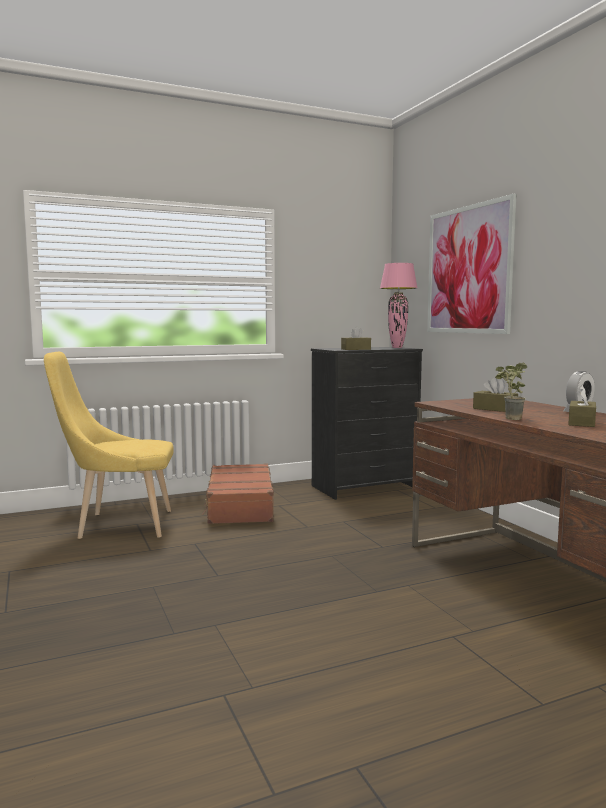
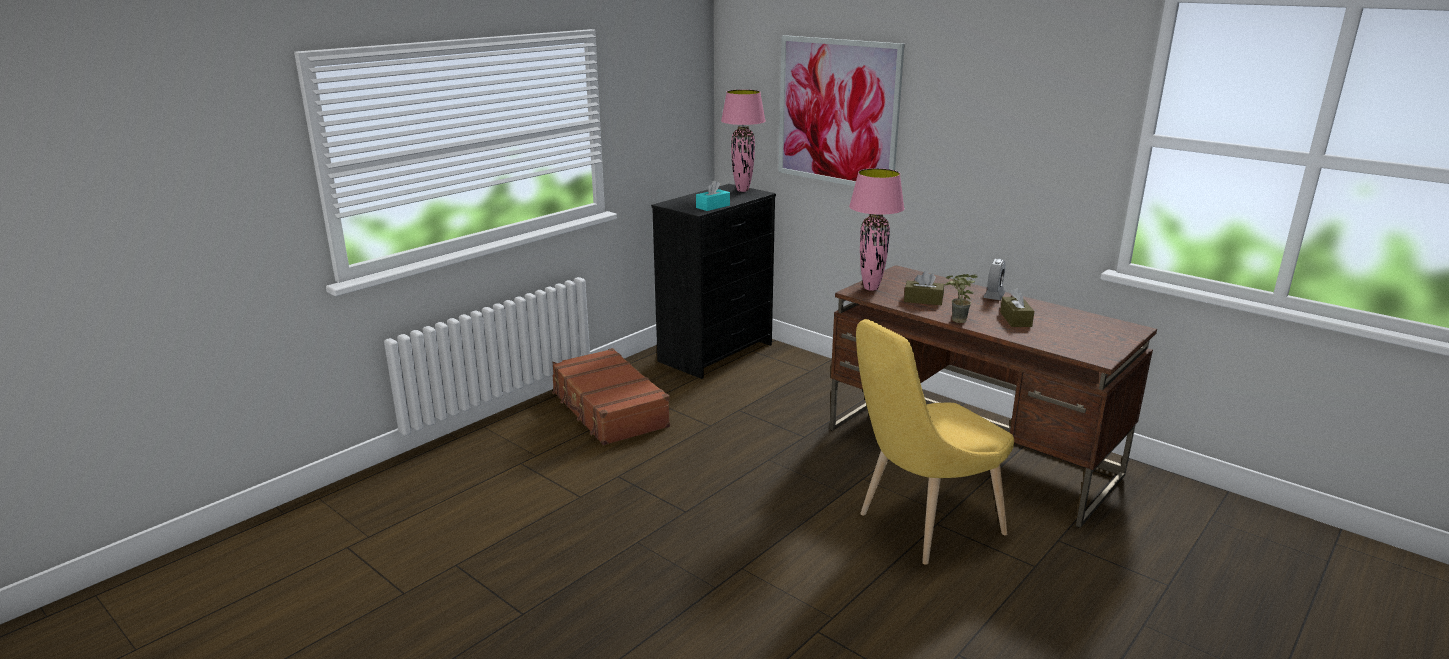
camera: 25 degrees left, 15 degrees up
yellow chair [44,352,173,539] -> yellow chair moved to [856,319,1014,565]
brown tissue box [341,326,371,350] -> turquoise tissue box [696,180,730,211]
none -> pink table lamp [849,168,905,291]

